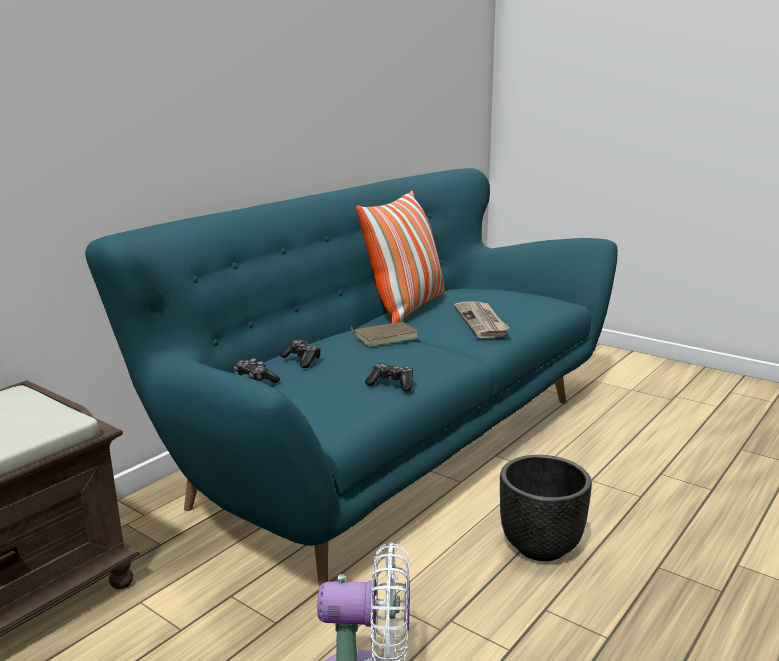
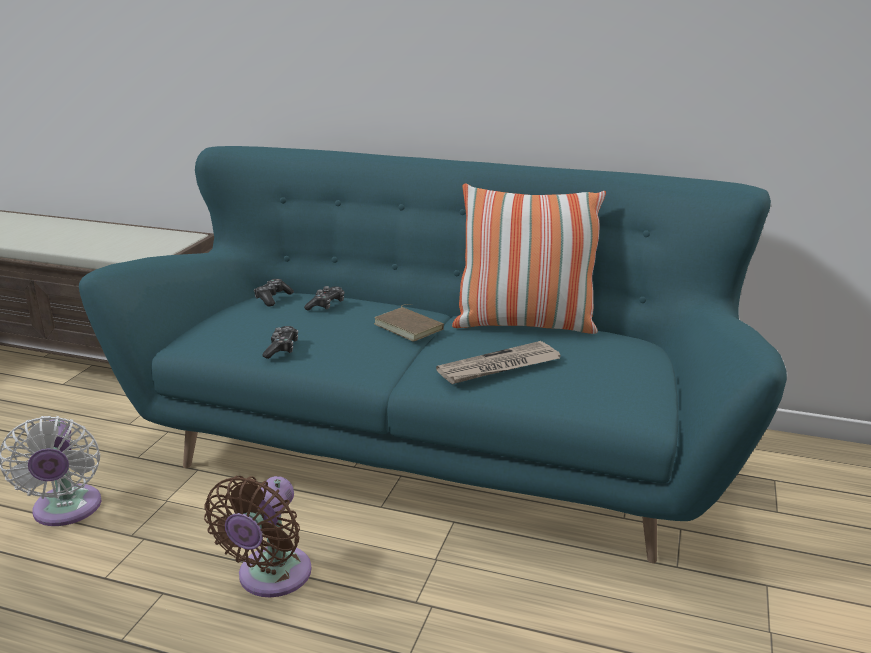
camera: 70 degrees right, 5 degrees up
black planter [500,455,592,561] -> brown fan [204,476,312,597]

